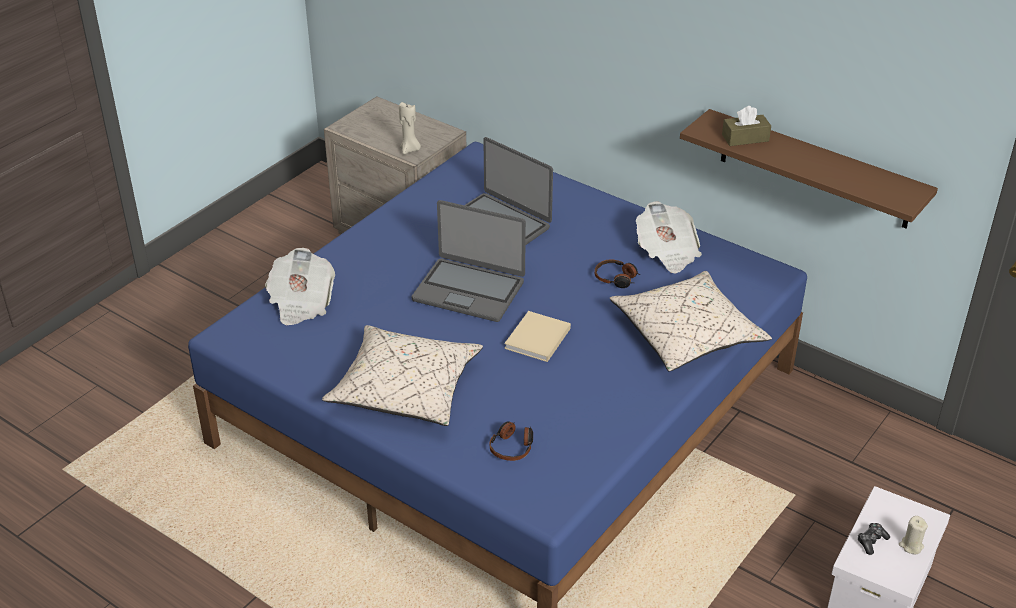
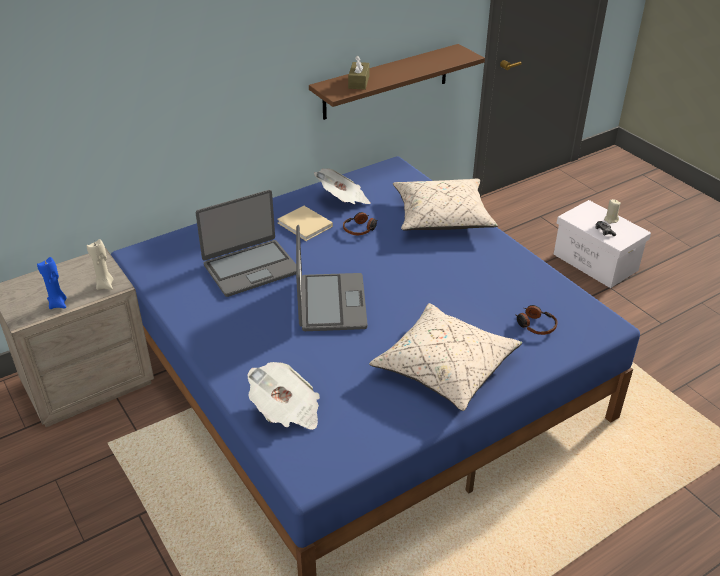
camera: 70 degrees left, 0 degrees up
laptop [412,200,526,322] -> laptop turned 45 degrees counterclockwise [296,225,368,331]
beige book [504,311,571,362] -> beige book moved to [277,206,333,241]
none -> blue candle [37,257,67,309]

